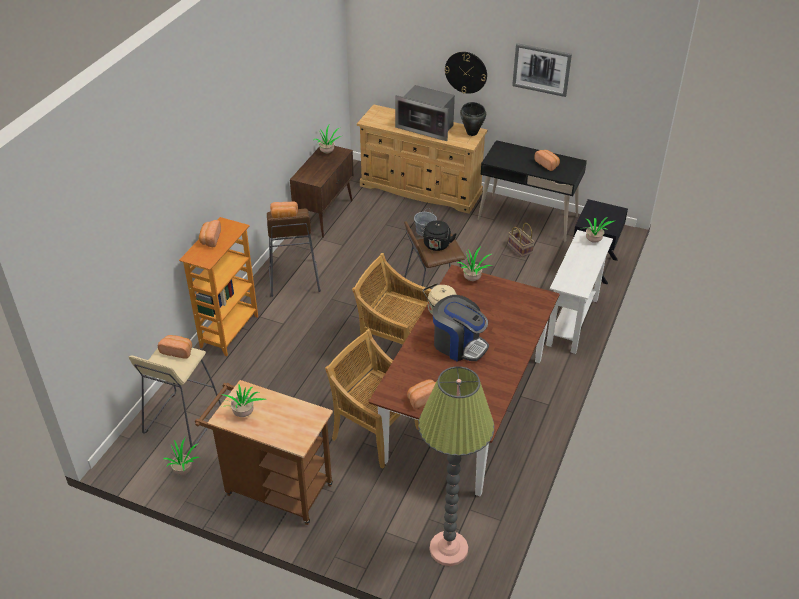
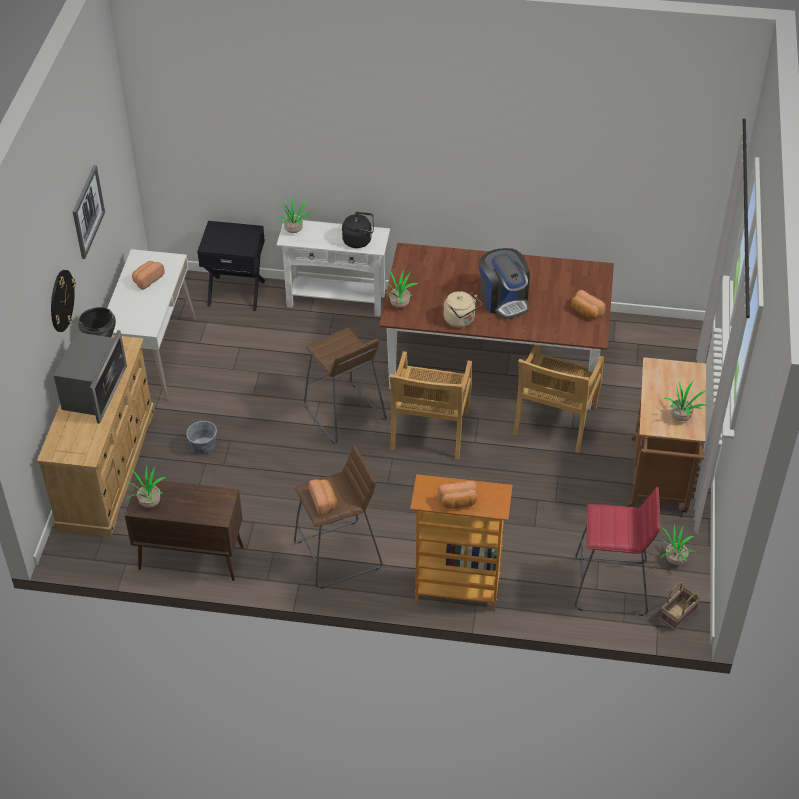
camera: 105 degrees left, 5 degrees up
beige stool [128,348,221,448] -> red stool [575,487,660,616]
bread [158,335,192,359] -> none
floor lamp [418,366,494,566] -> none
black kettle [422,220,456,251] -> black kettle moved to [342,212,374,248]
coffee machine [433,295,489,362] -> coffee machine turned 135 degrees clockwise [479,248,530,319]
black desk [478,140,587,242] -> white desk [107,249,196,400]
basket [508,223,534,257] -> basket moved to [660,582,700,631]

